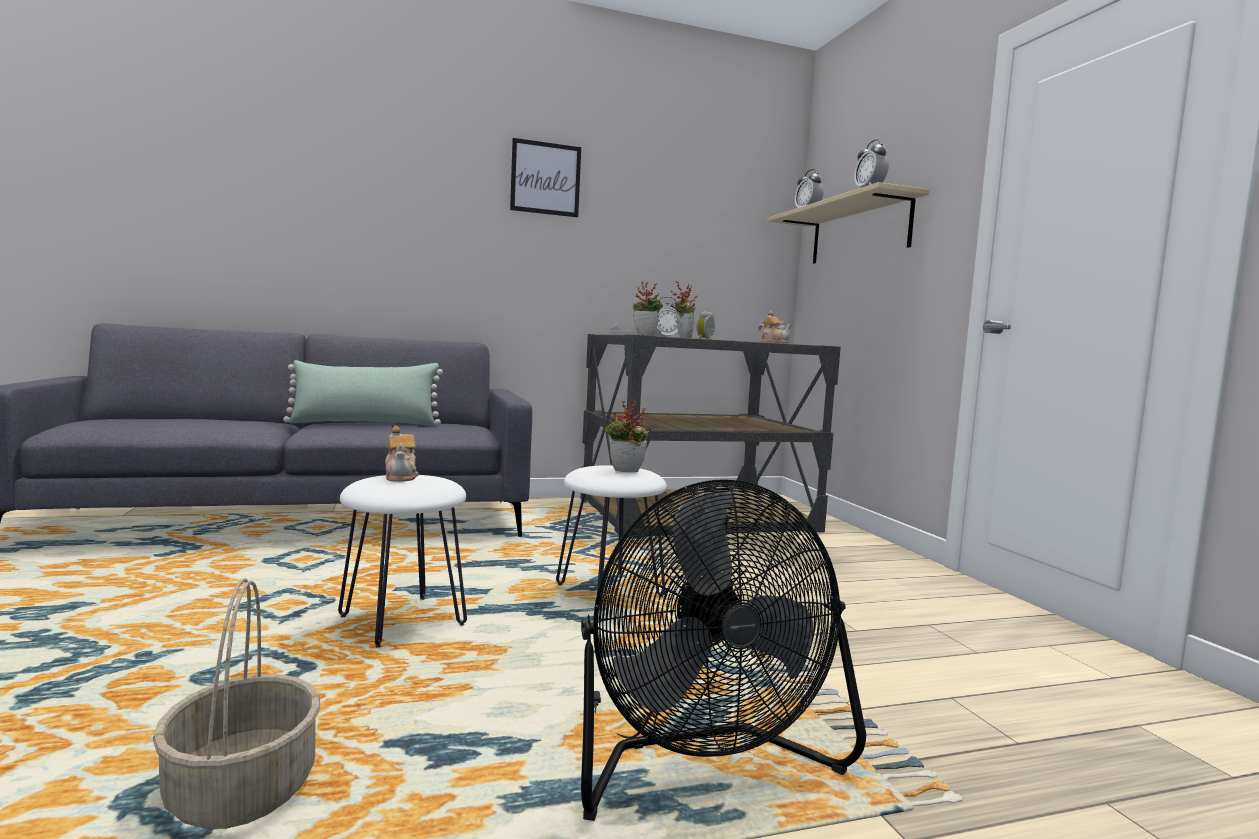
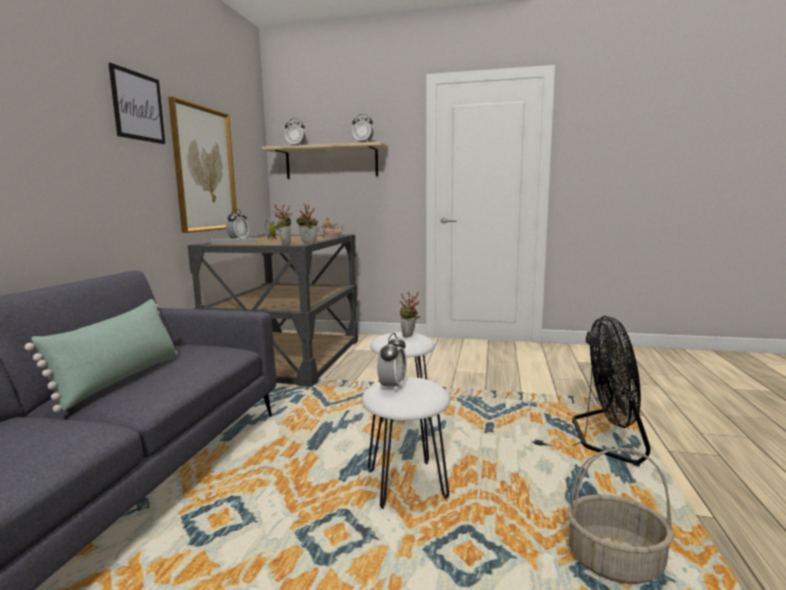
camera: 60 degrees left, 5 degrees up
teapot [385,426,419,482] -> alarm clock [377,333,407,392]
none -> picture [168,97,237,233]

